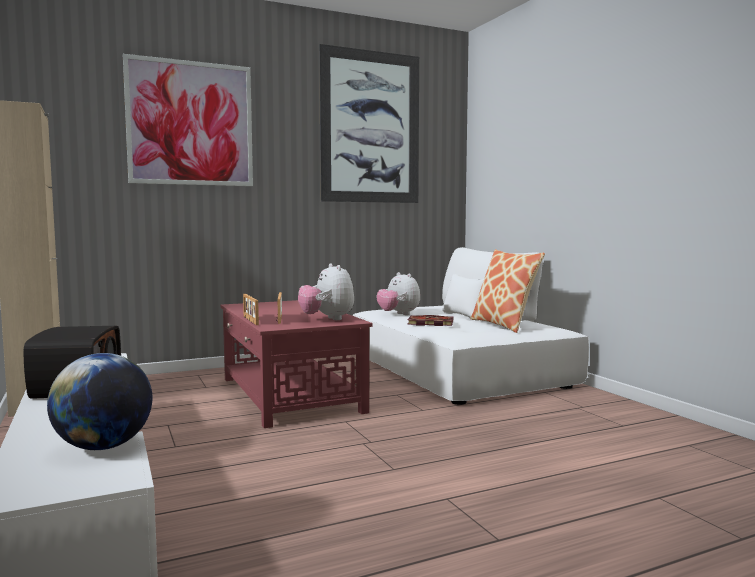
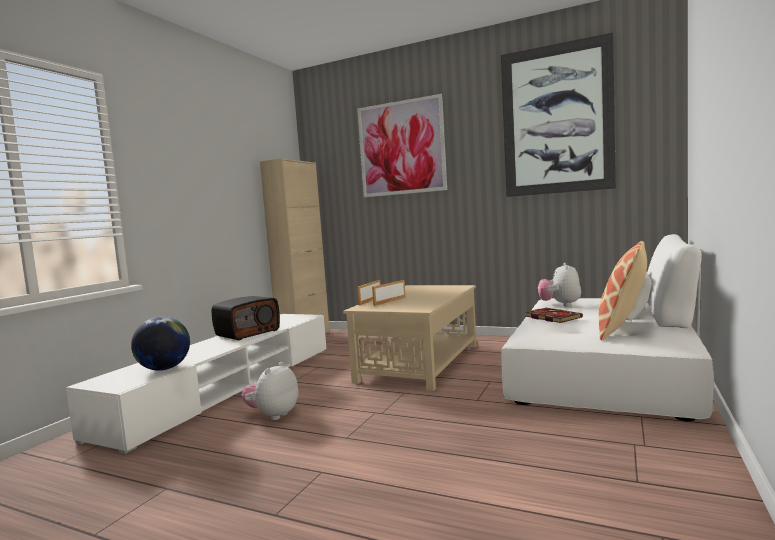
camera: 50 degrees right, 0 degrees up
red coffee table [220,300,373,428] -> beige coffee table [343,285,477,391]
plush toy [298,264,354,320] -> plush toy moved to [241,362,299,420]

